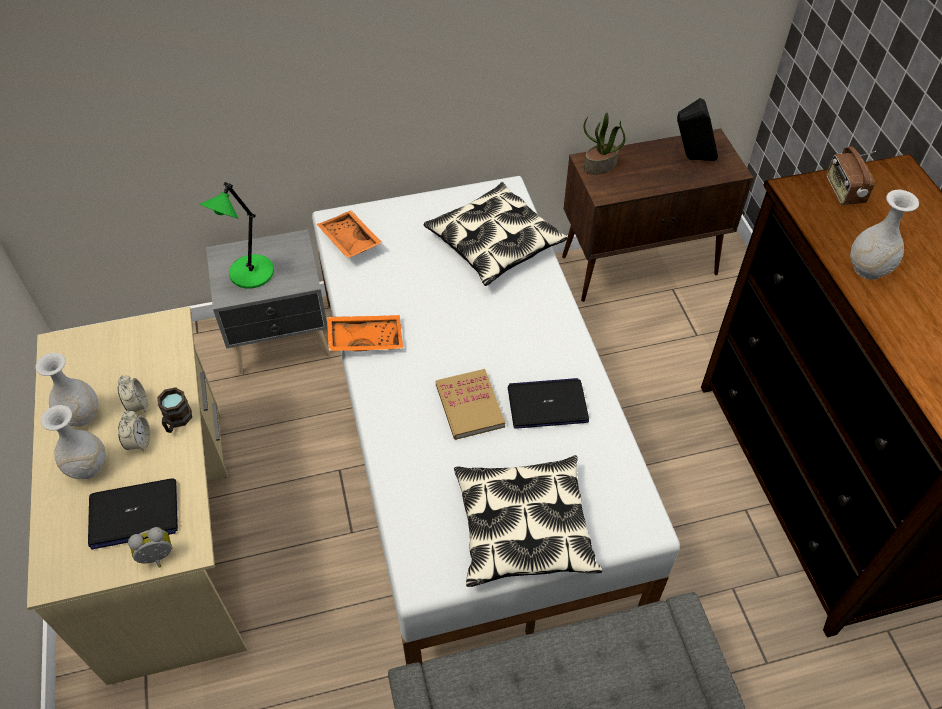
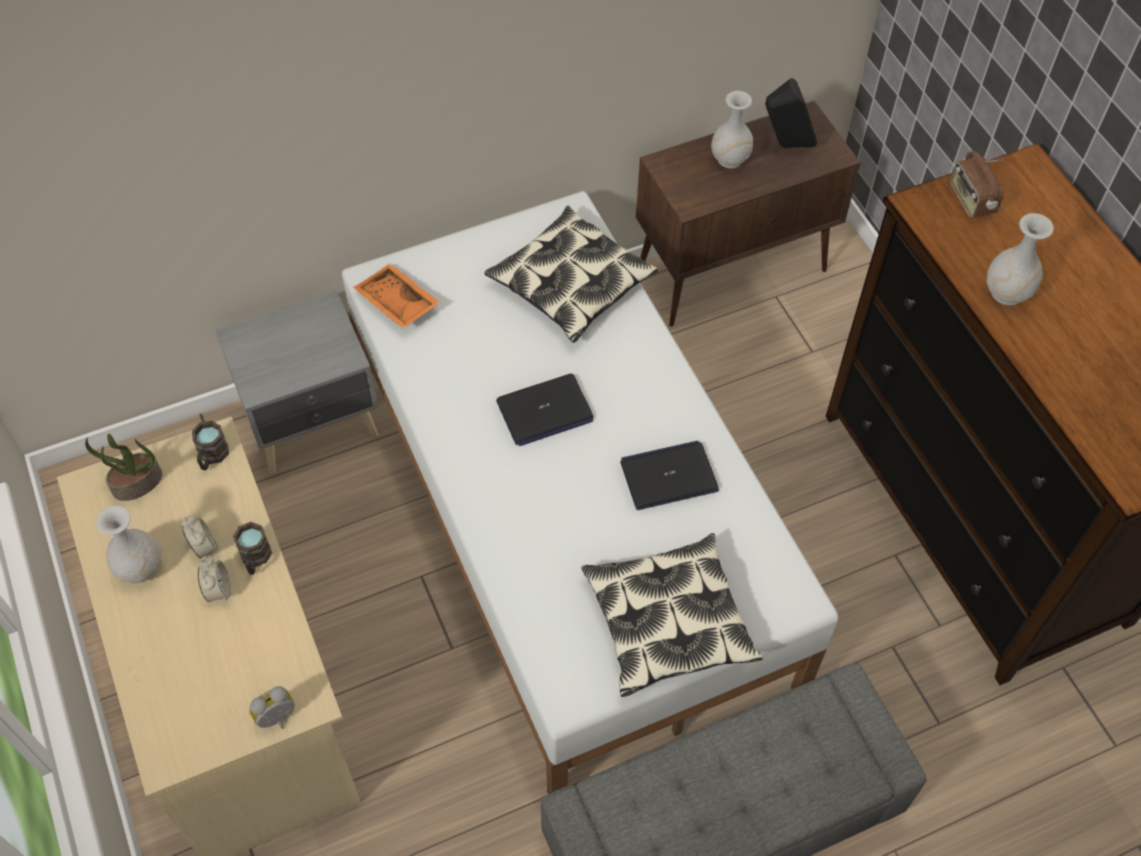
camera: 10 degrees left, 5 degrees up
white vase [41,405,106,479] -> white vase moved to [711,91,753,168]
laptop [88,479,178,550] -> laptop moved to [496,374,594,446]
green table lamp [200,182,274,289] -> none
orange tray [327,315,403,351] -> none
book [436,369,505,440] -> none
potted plant [584,112,626,175] -> potted plant moved to [85,434,162,501]
none -> brown mug [192,420,229,470]

